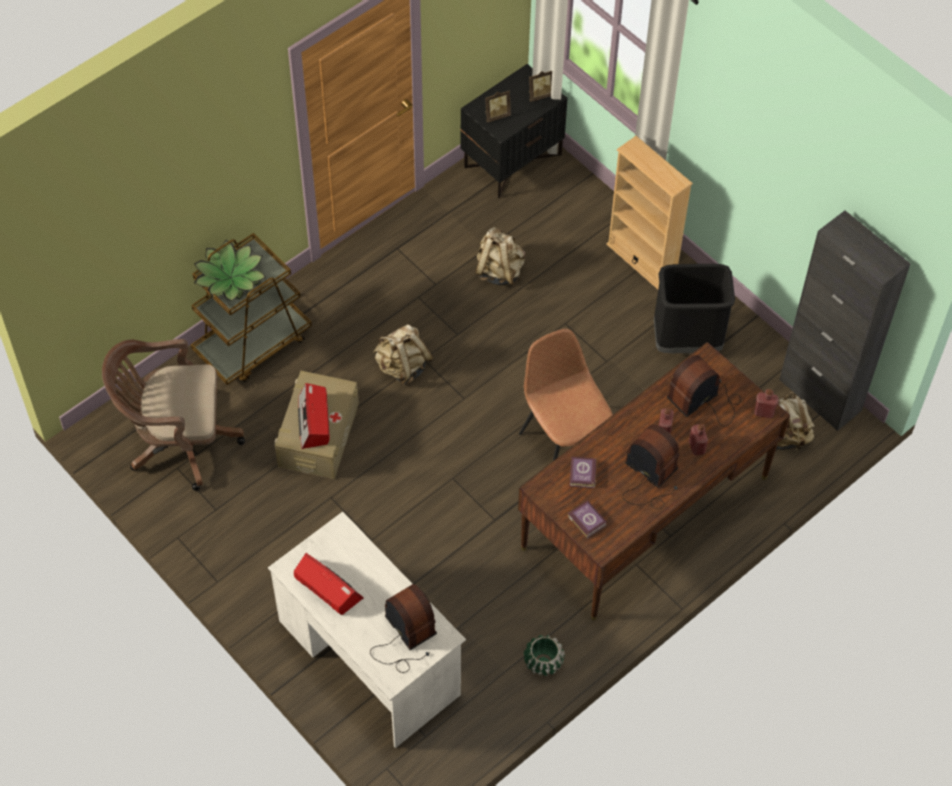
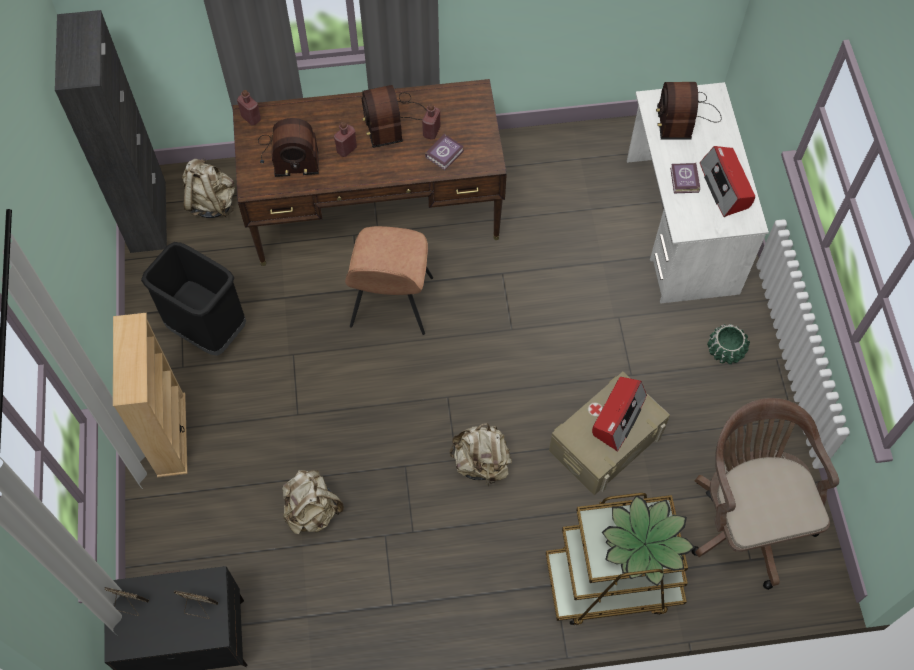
camera: 145 degrees left, 5 degrees up
brown office chair [102,339,245,491] -> brown office chair turned 135 degrees counterclockwise [691,398,839,590]
green planter [524,635,565,676] -> green planter moved to [707,324,750,364]
book [568,501,607,538] -> book moved to [670,163,700,193]
red bottle [689,424,708,456] -> red bottle moved to [422,104,440,140]

